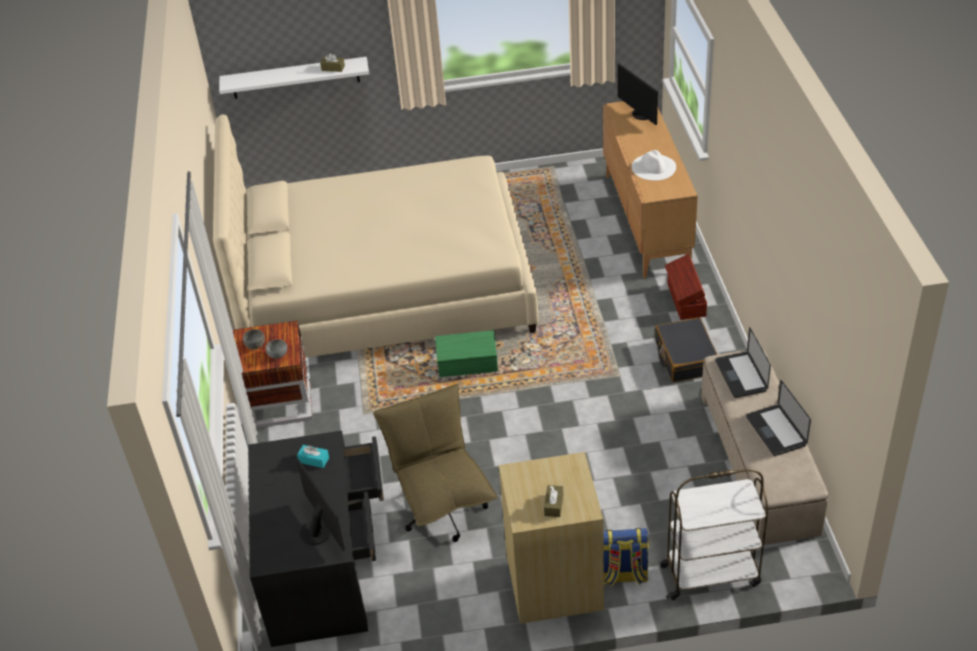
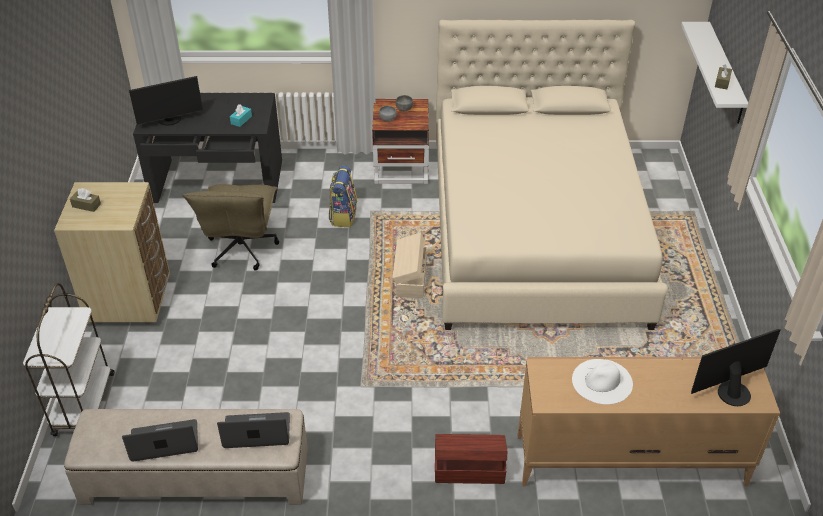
camera: 95 degrees right, 0 degrees up
beige office chair [373,384,498,542] -> beige office chair turned 105 degrees clockwise [182,184,279,271]
green storage box [435,330,498,377] -> beige storage box [392,233,427,298]
backpack [603,528,649,586] -> backpack moved to [329,166,357,227]
black suitcase [655,318,718,382] -> none

